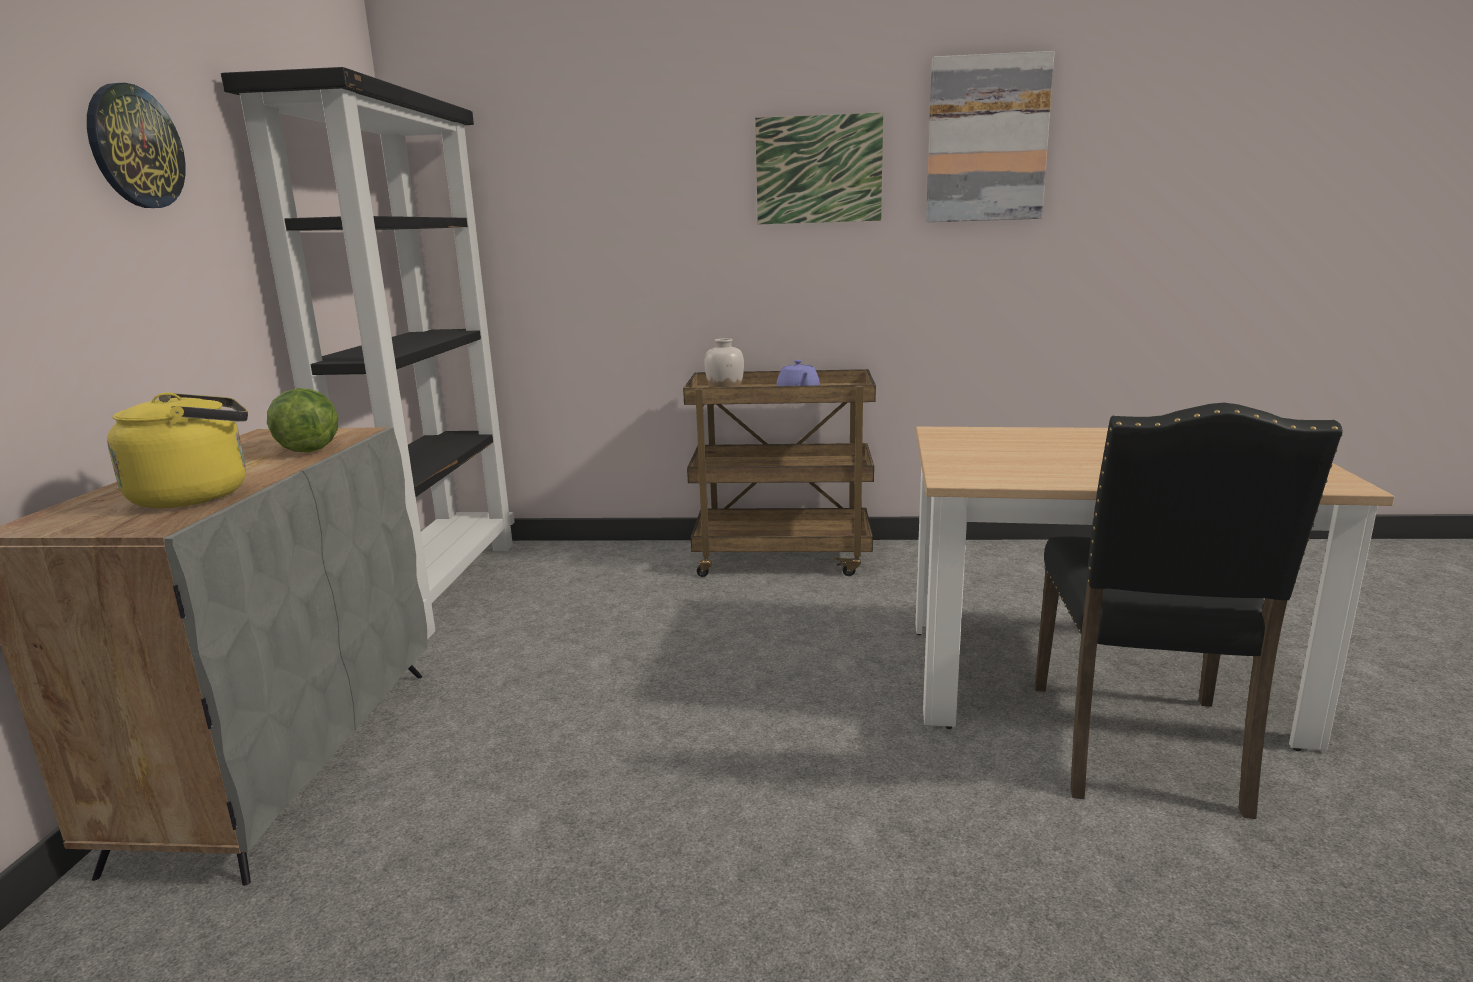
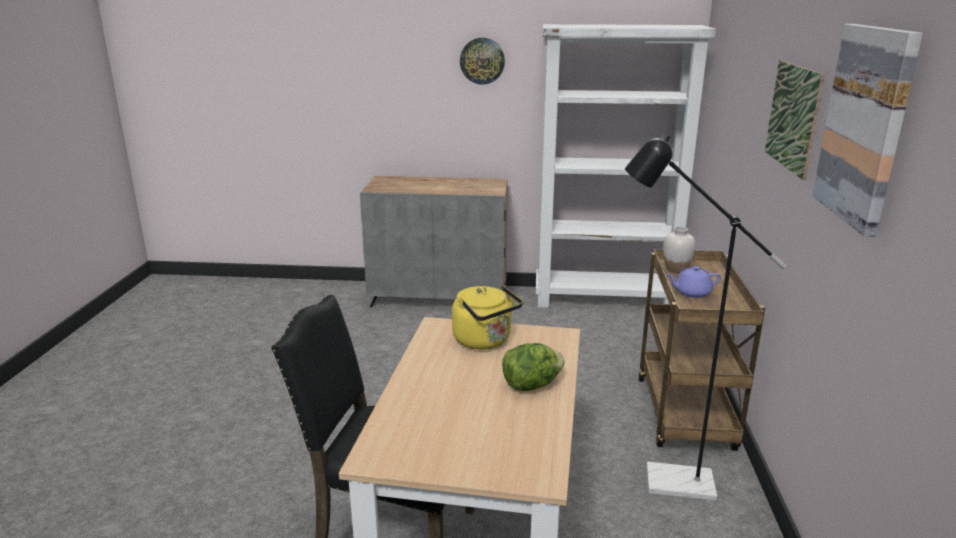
camera: 90 degrees right, 5 degrees up
yellow kettle [107,392,248,508] -> yellow kettle moved to [452,285,523,350]
black bookcase [221,67,515,640] -> white bookcase [536,24,716,308]
lettuce [267,388,338,452] -> lettuce moved to [502,343,564,391]
none -> black floor lamp [625,136,786,501]

